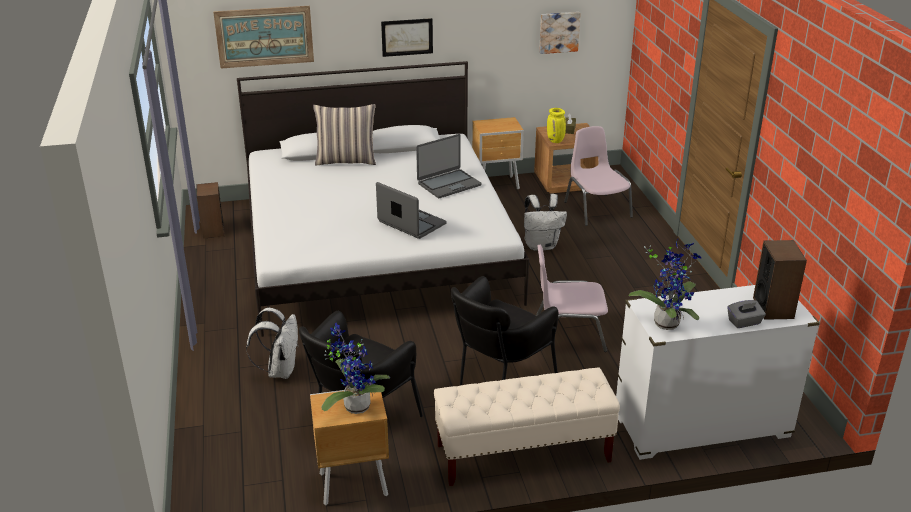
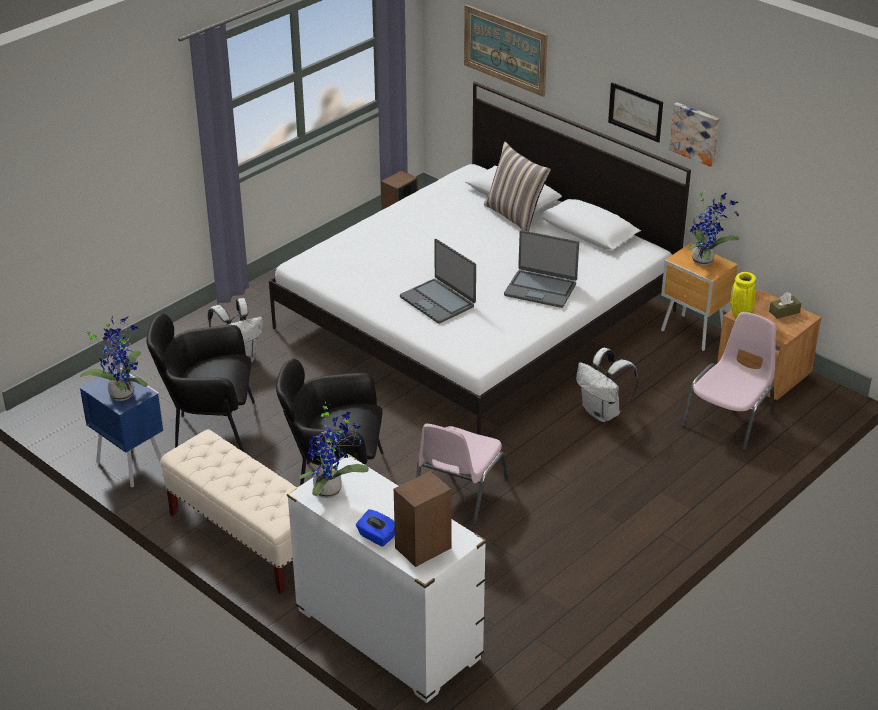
camera: 55 degrees right, 5 degrees up
brown nightstand [310,390,389,505] -> blue nightstand [80,368,164,488]
laptop [376,182,446,239] -> laptop turned 135 degrees clockwise [400,239,476,323]
pink chair [536,244,608,352] -> pink chair turned 120 degrees counterclockwise [416,424,509,525]
picture [539,12,581,54] -> picture moved to [669,102,720,167]
grey tissue box [727,300,766,328] -> blue tissue box [356,509,395,547]
none -> potted plant [688,190,739,265]

